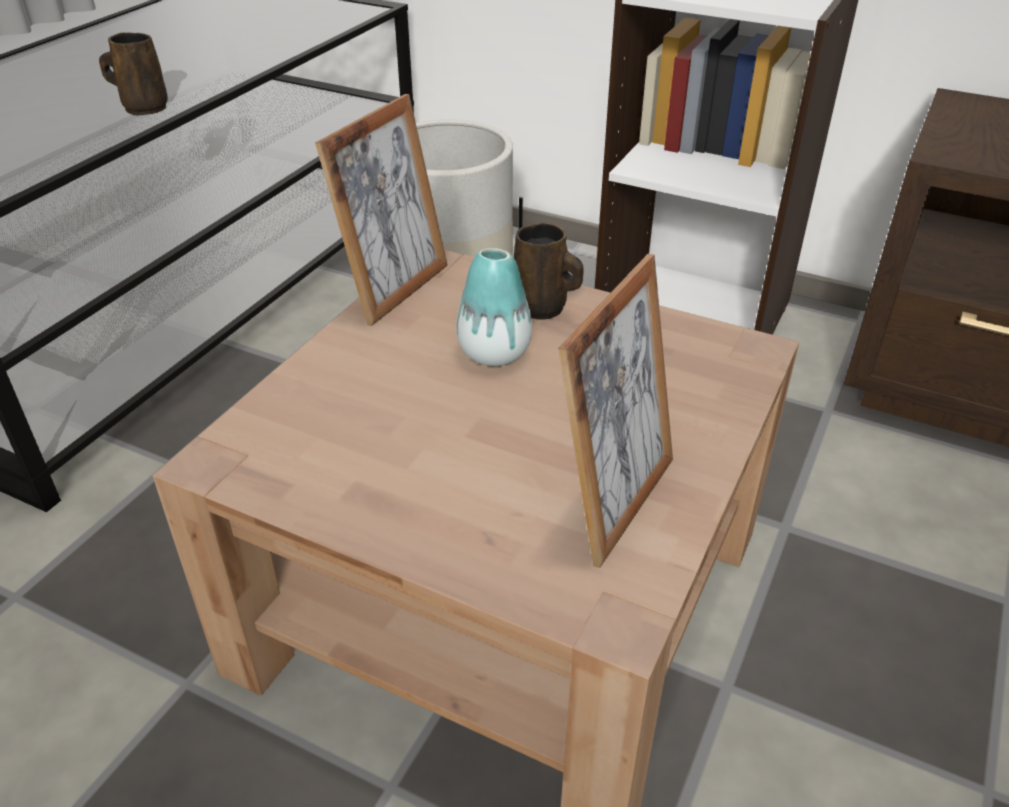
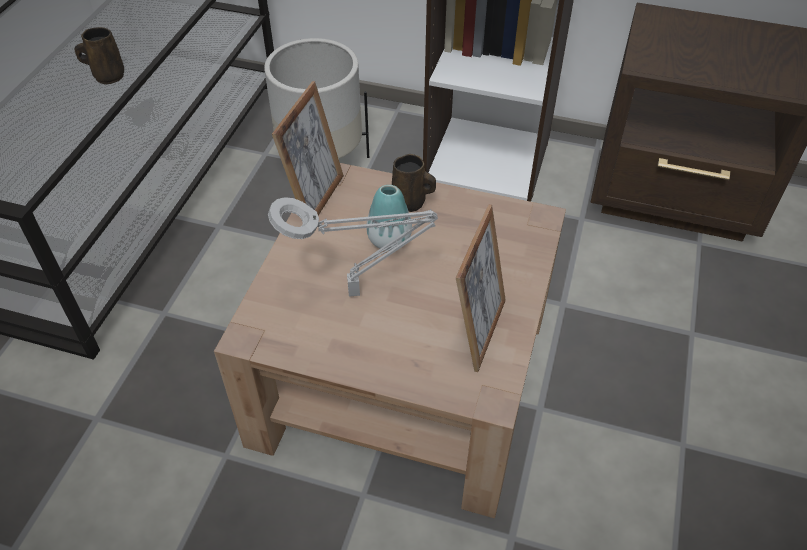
camera: 10 degrees left, 10 degrees up
none -> grey table lamp [268,197,438,297]

